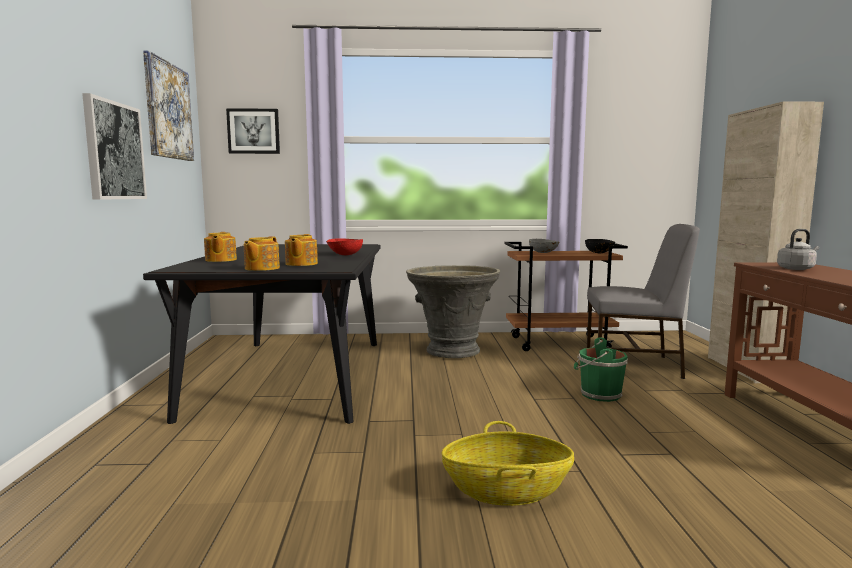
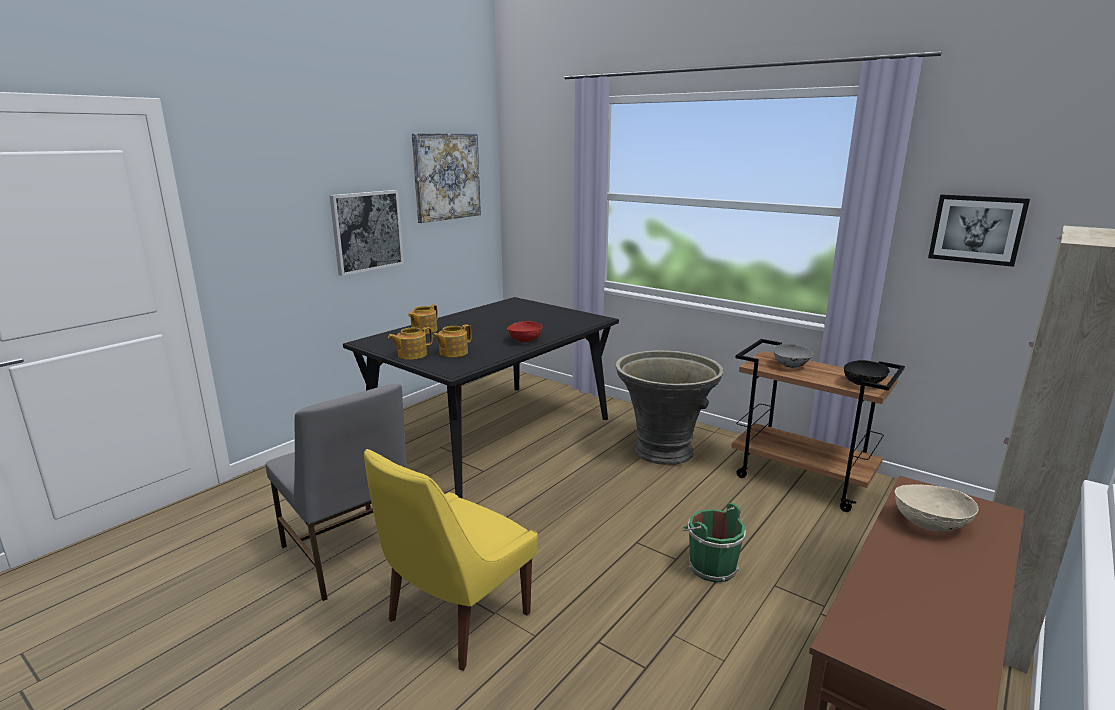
camera: 40 degrees right, 10 degrees up
picture [226,108,280,154] -> picture moved to [928,194,1030,267]
basket [442,421,574,506] -> yellow chair [364,449,538,671]
grey chair [587,224,700,379] -> grey chair moved to [266,384,407,601]
grey kettle [777,229,819,270] -> beige bowl [895,484,979,531]

